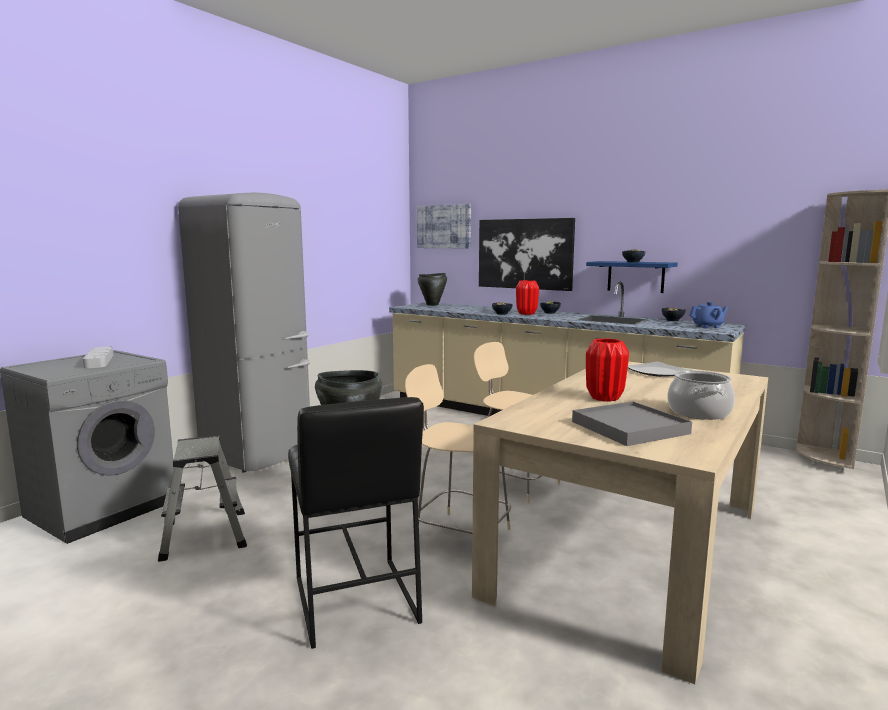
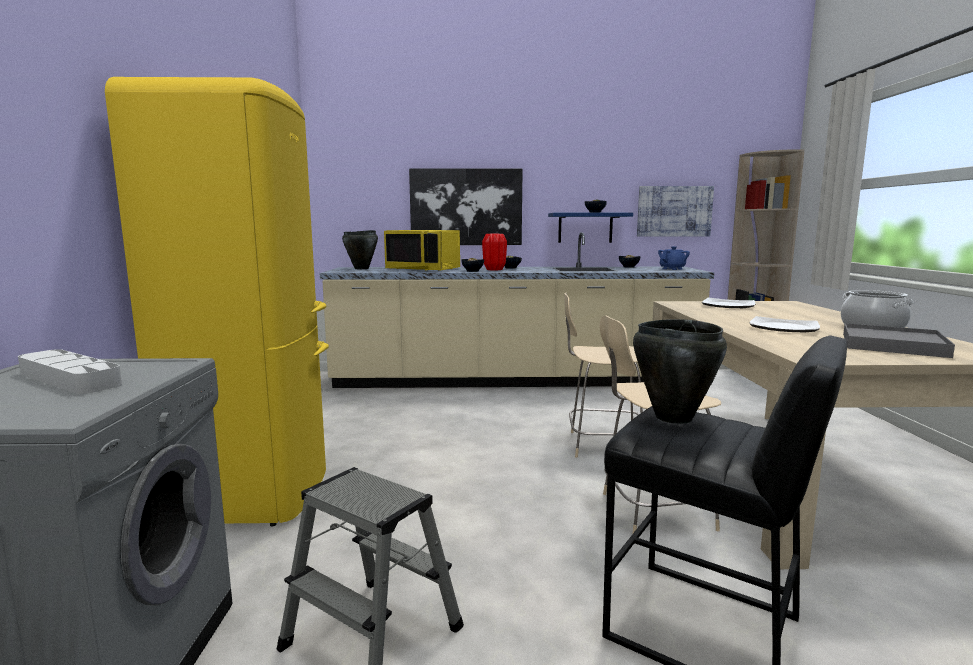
camera: 35 degrees left, 0 degrees up
grey fridge [178,193,310,473] -> yellow fridge [105,77,329,527]
picture [417,204,471,249] -> picture moved to [637,186,714,237]
red vase [586,338,629,402] -> plate [750,316,820,332]
none -> yellow microwave [384,230,460,271]

